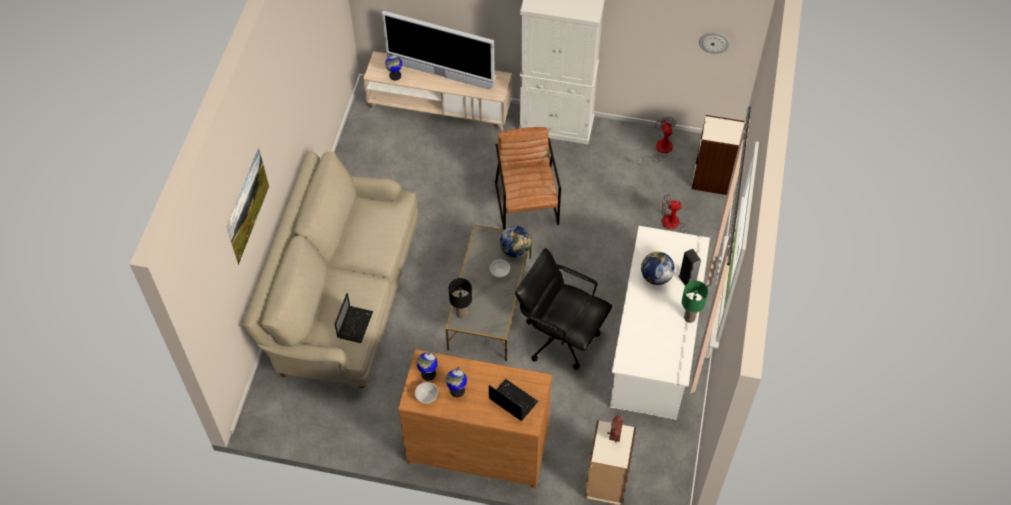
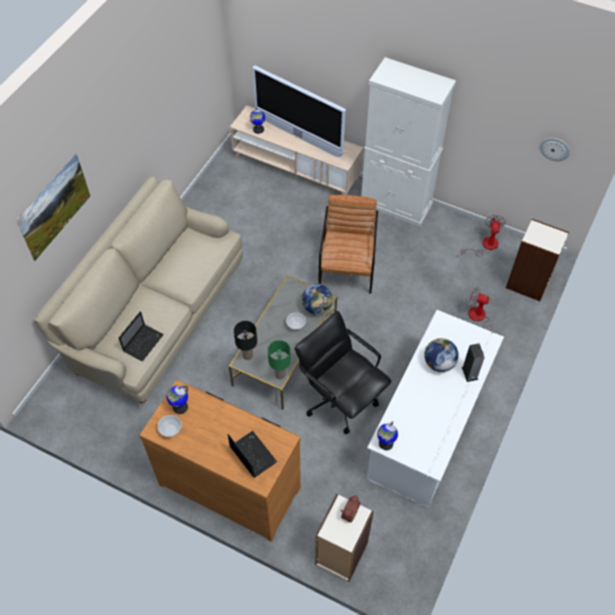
camera: 15 degrees right, 0 degrees up
globe [446,366,467,397] -> globe moved to [377,421,398,450]
green table lamp [682,281,708,323] -> green table lamp moved to [268,340,291,379]

